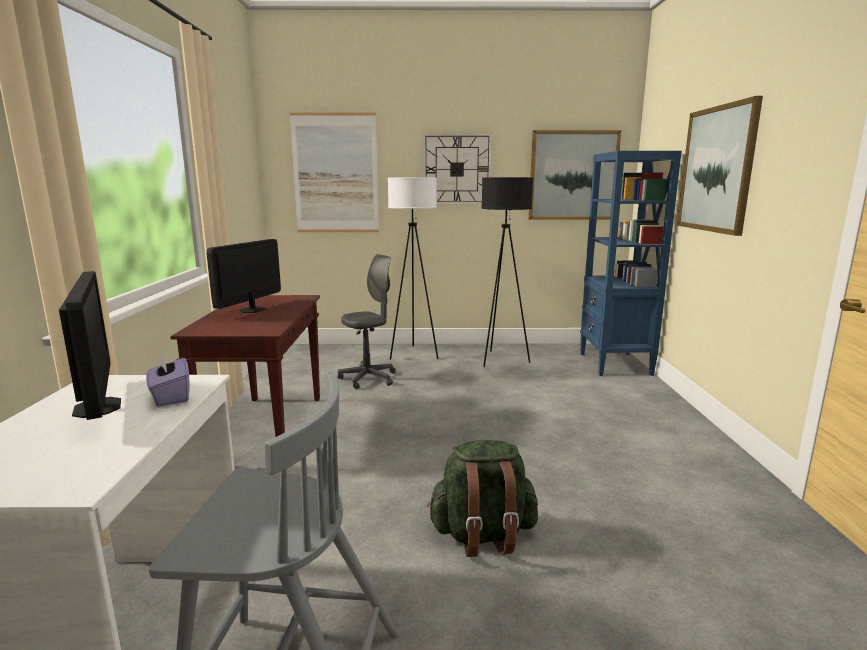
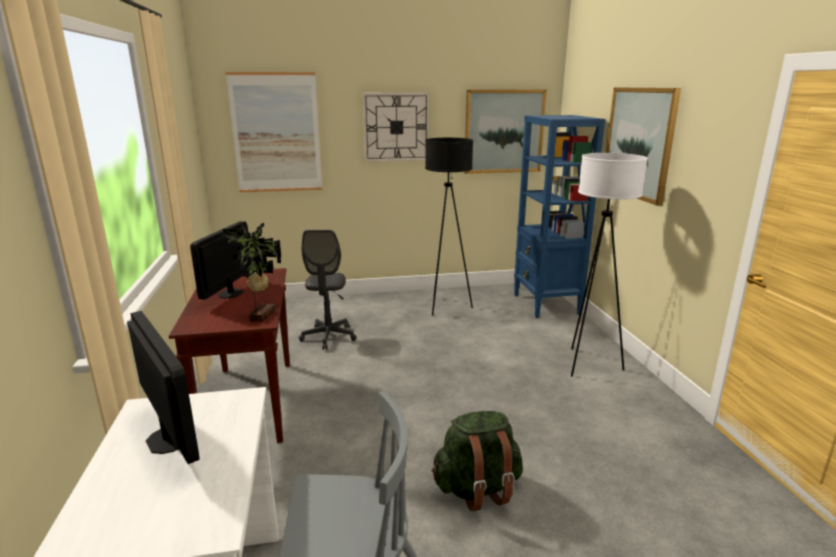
camera: 10 degrees left, 5 degrees up
purple tissue box [146,352,190,407] -> none
grey office chair [338,254,396,389] -> grey office chair turned 135 degrees clockwise [299,230,357,350]
white floor lamp [388,177,439,360] -> white floor lamp moved to [571,153,648,377]
none -> potted plant [220,223,281,322]

